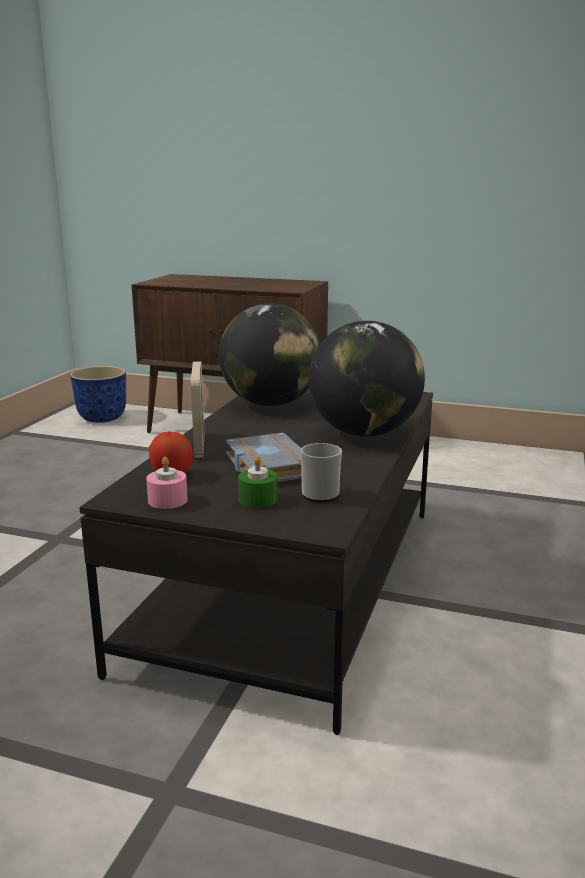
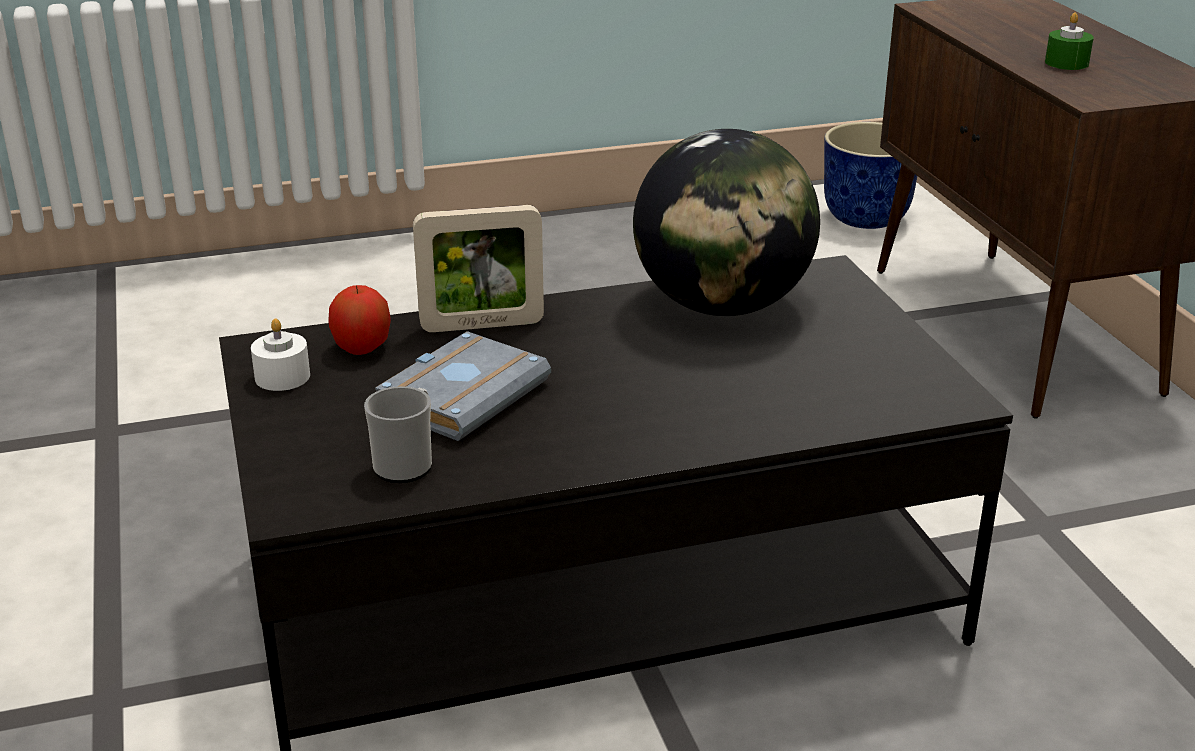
camera: 55 degrees right, 10 degrees up
pink candle [146,457,187,509] -> white candle [251,318,310,391]
picture frame [191,361,204,458] -> picture frame turned 150 degrees counterclockwise [413,205,544,332]
green candle [238,456,278,508] -> green candle moved to [1045,13,1094,70]
globe [309,321,425,437] -> none

